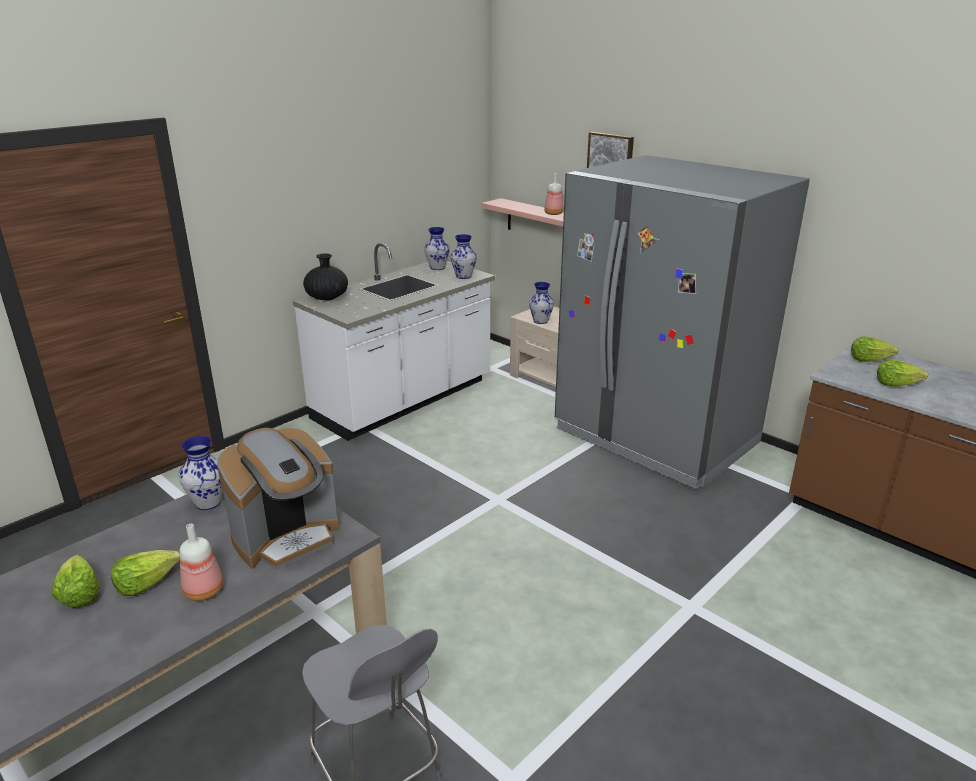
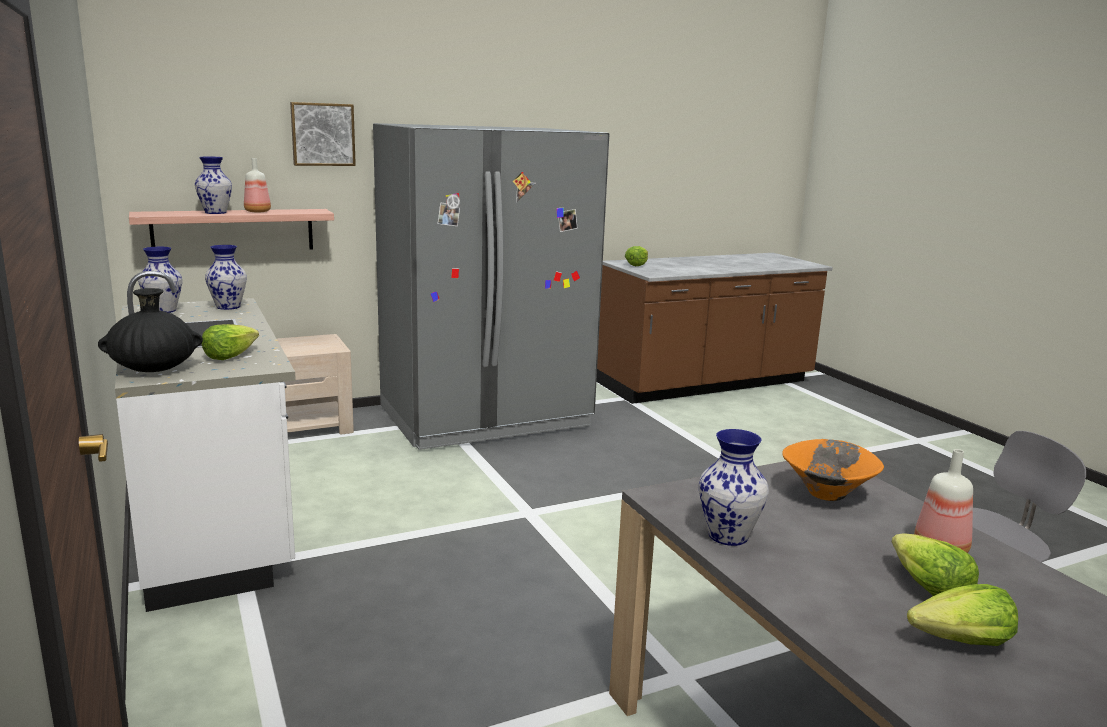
camera: 70 degrees left, 10 degrees down
coffee machine [217,428,339,570] -> orange bowl [782,439,884,501]
vase [529,282,554,324] -> vase moved to [195,157,232,214]
lettuce [877,359,928,387] -> lettuce moved to [201,324,259,360]

